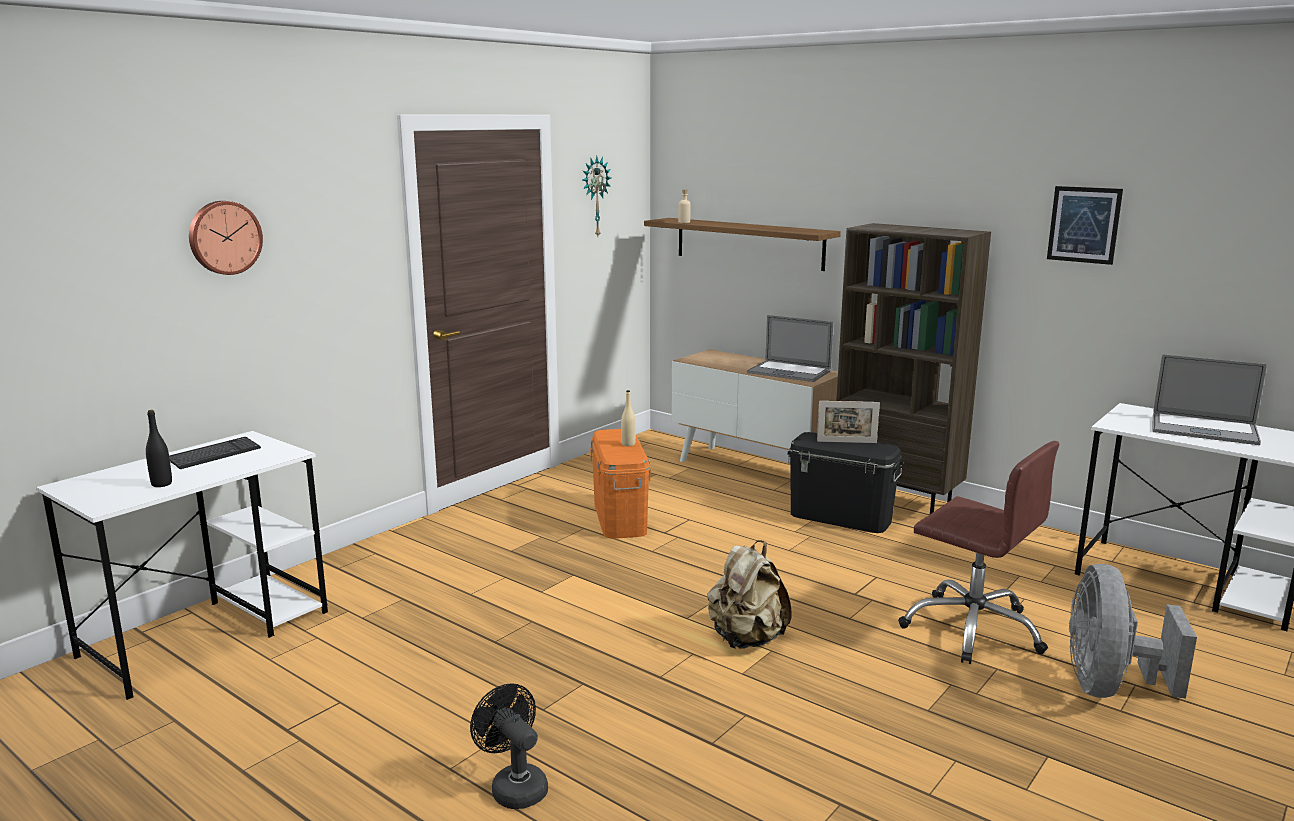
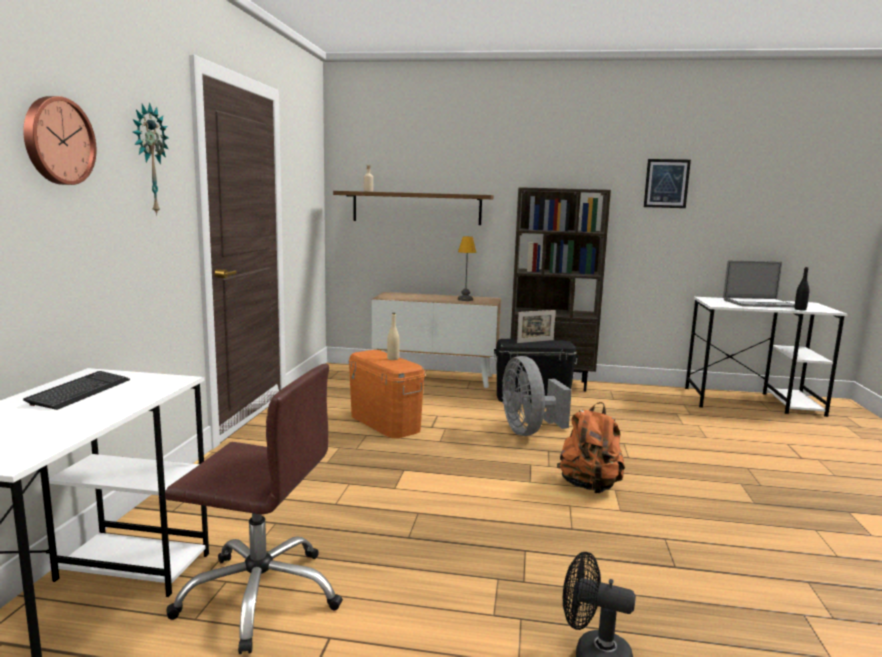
camera: 30 degrees left, 5 degrees down
black bottle [146,410,172,487] -> black bottle moved to [795,267,810,311]
wall clock [583,156,611,236] -> wall clock moved to [133,103,169,216]
beige backpack [707,540,792,649] -> orange backpack [557,402,625,493]
laptop [747,315,834,382] -> table lamp [458,236,476,301]
brown office chair [898,441,1059,664] -> brown office chair moved to [165,364,343,654]
grey fan [1069,564,1197,699] -> grey fan moved to [502,356,572,436]

